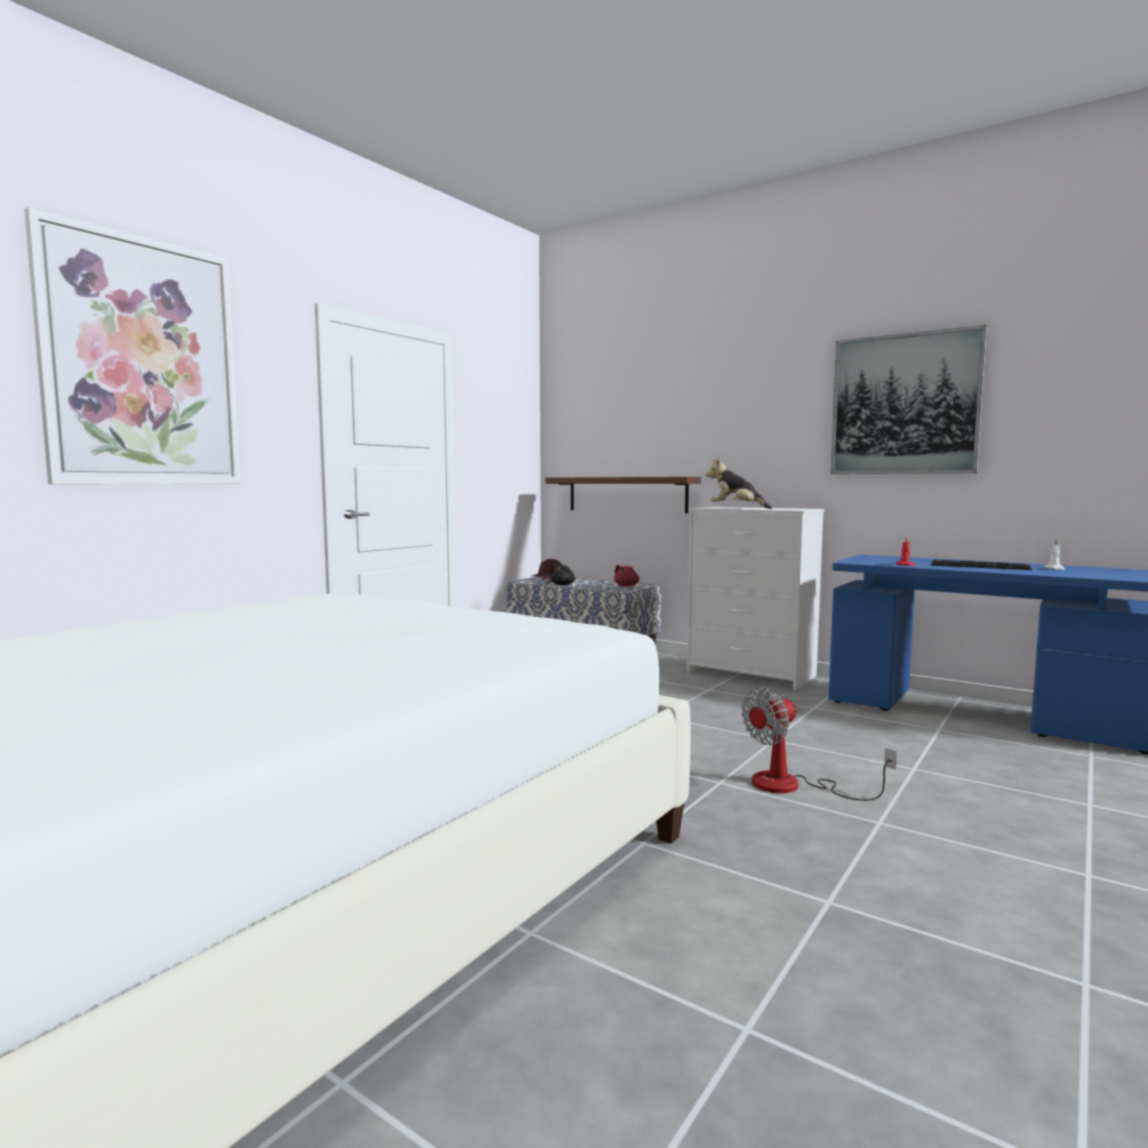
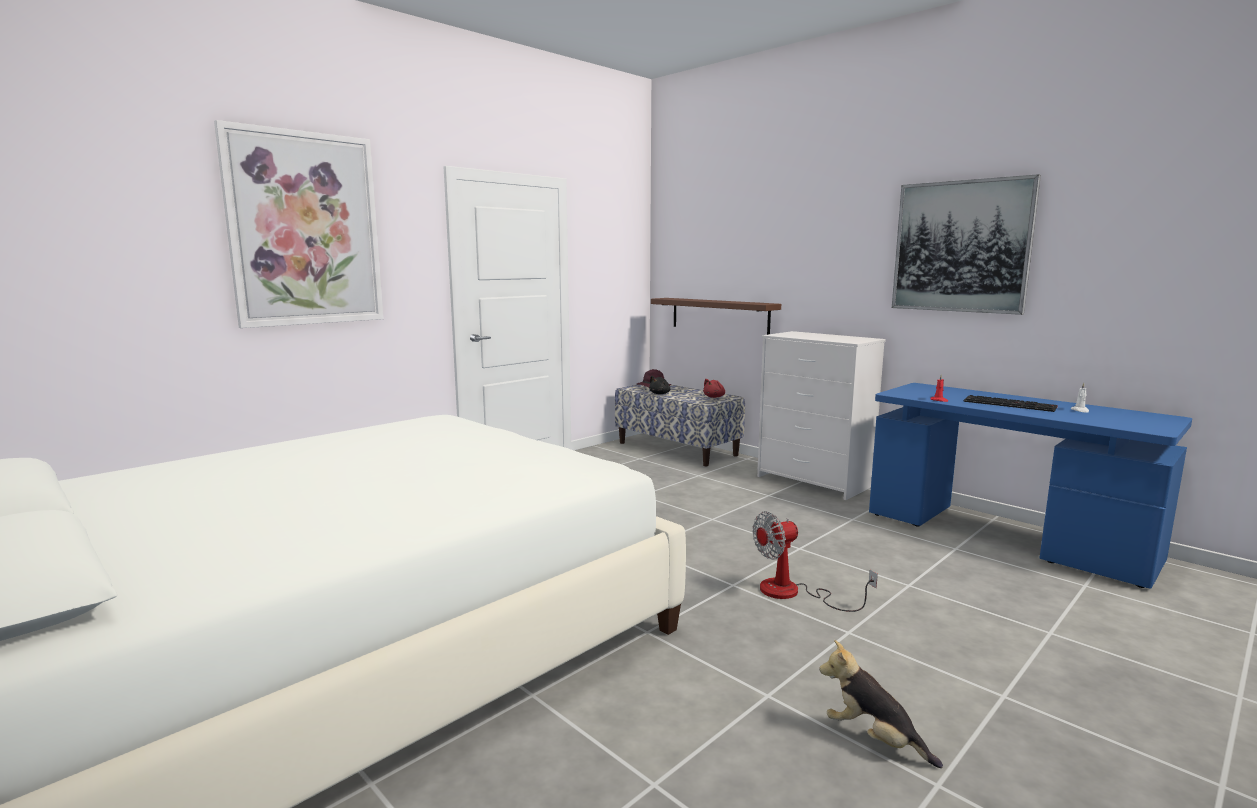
camera: 10 degrees right, 5 degrees up
plush toy [706,458,772,509] -> plush toy moved to [819,640,943,768]

